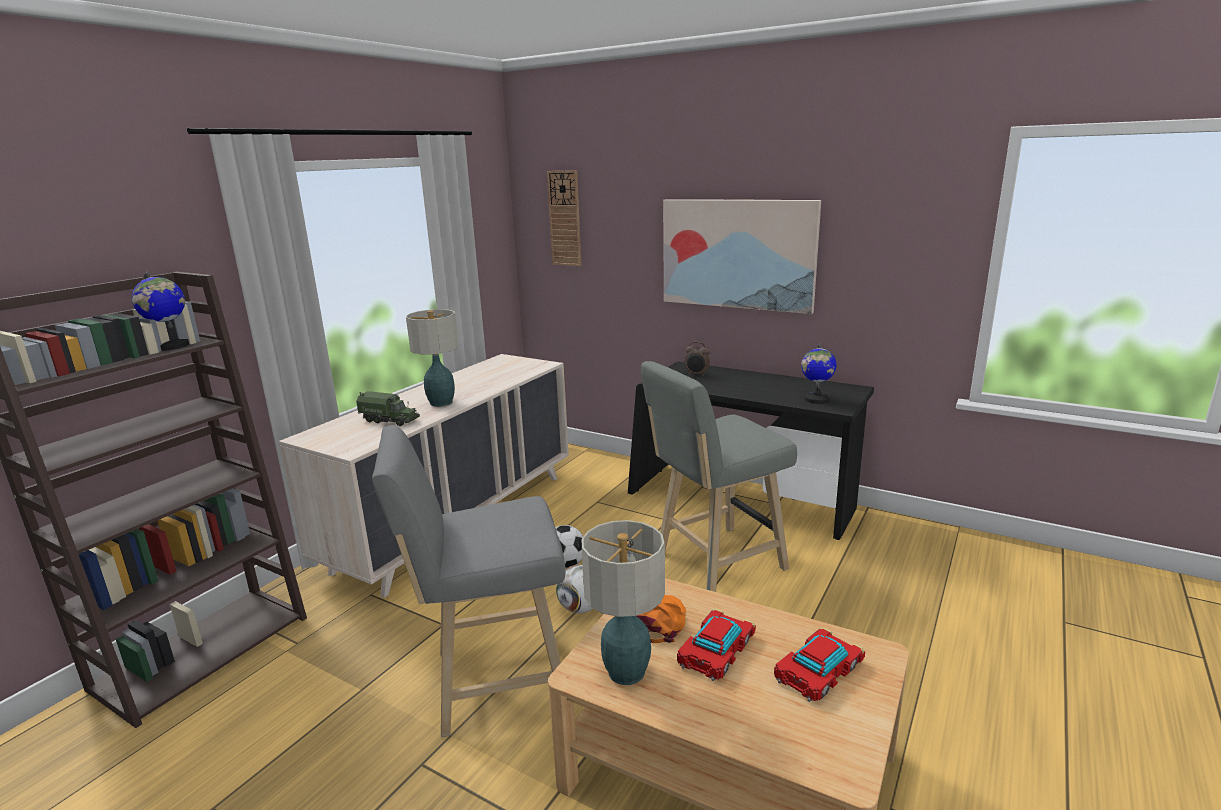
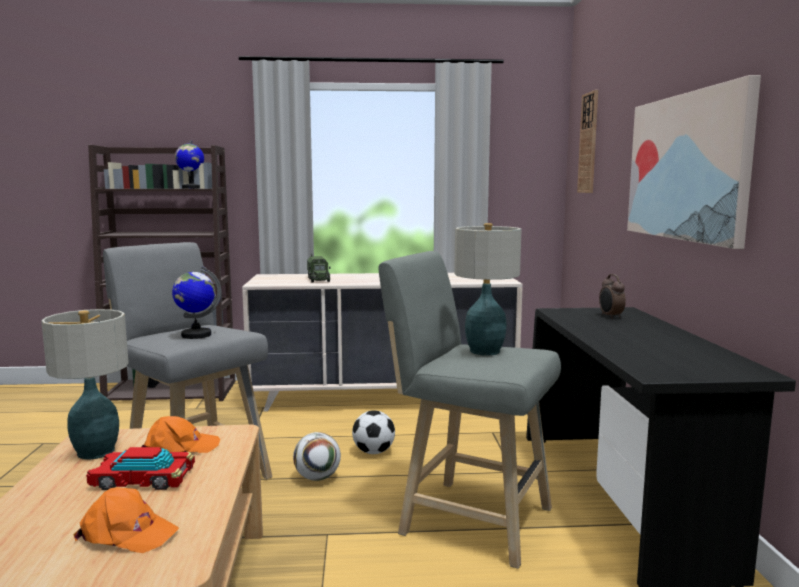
camera: 55 degrees right, 10 degrees down
table lamp [406,309,459,407] -> table lamp moved to [454,223,522,356]
toy car [774,628,865,702] -> orange cap [74,487,179,553]
globe [801,343,836,404] -> globe moved to [172,266,221,339]

